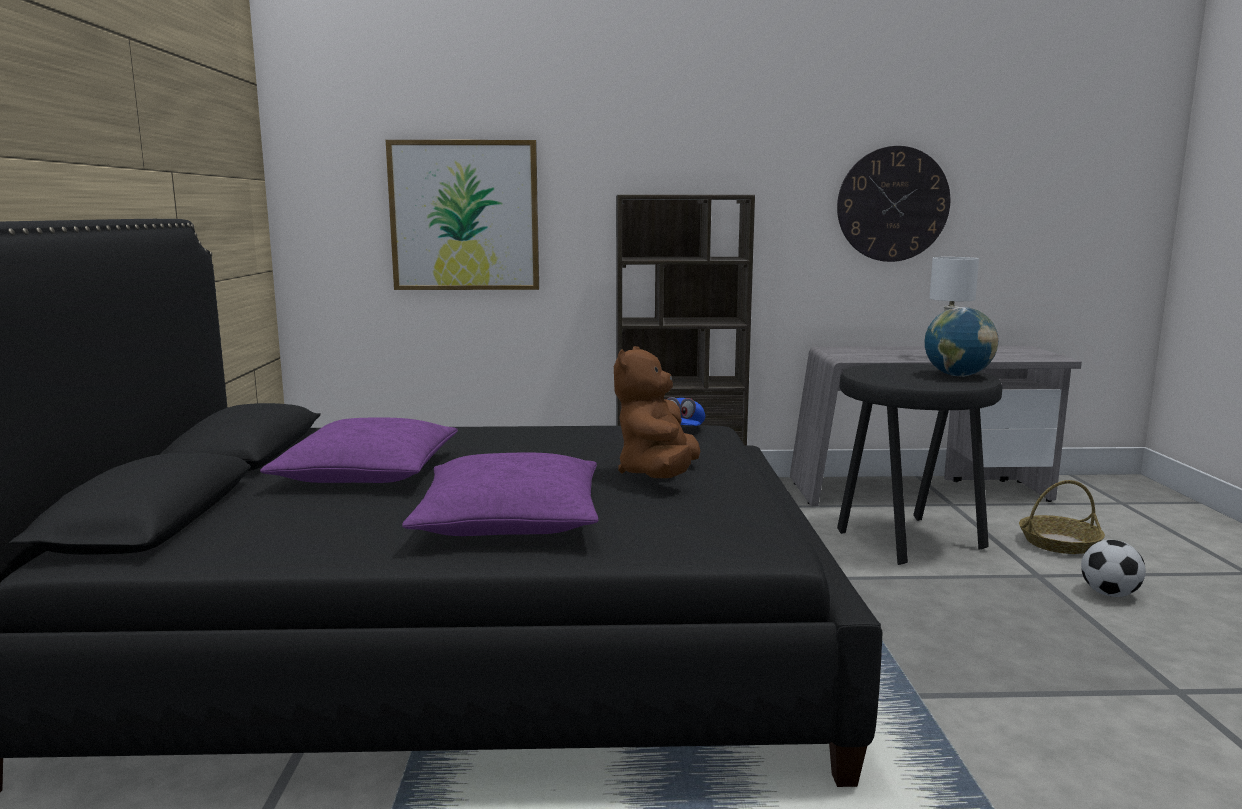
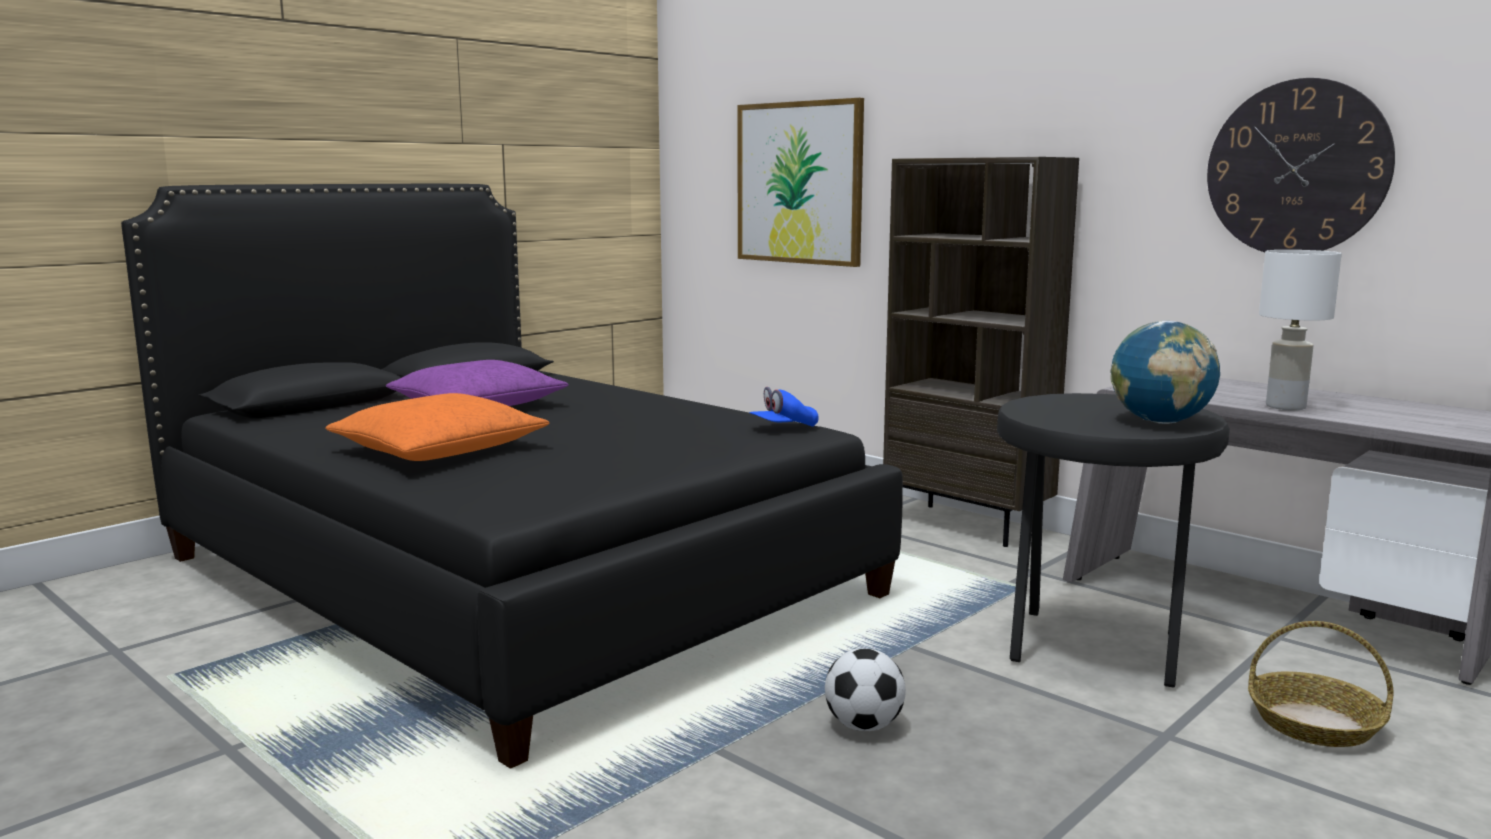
camera: 45 degrees right, 0 degrees up
purple pillow [402,453,598,536] -> orange pillow [325,393,549,461]
brown plush toy [614,346,700,478] -> none
football [1081,540,1146,597] -> football moved to [825,648,906,731]

